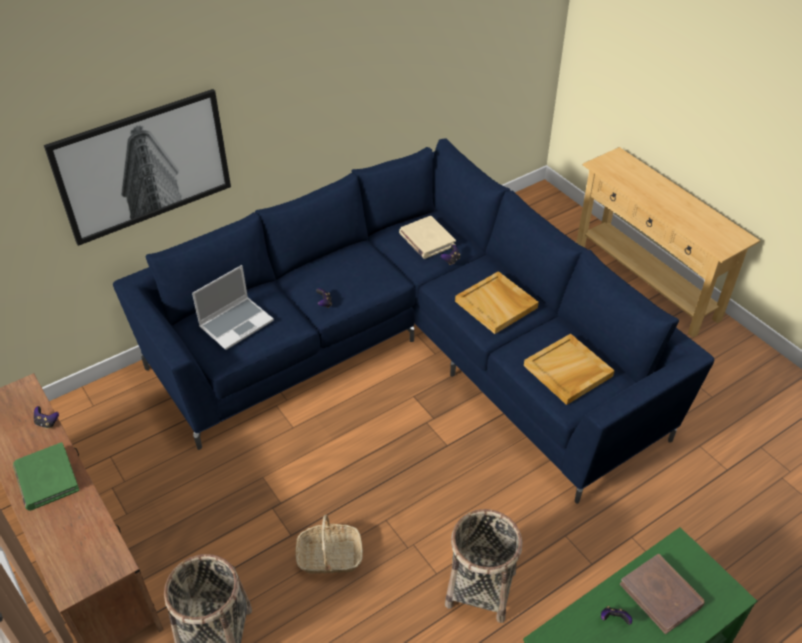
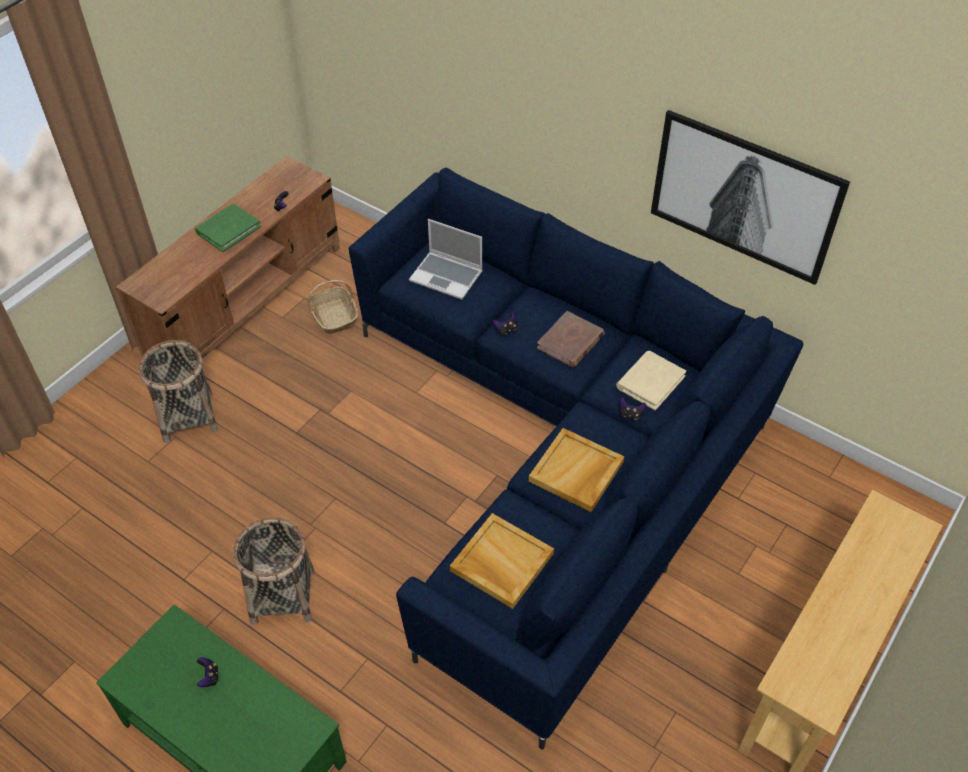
camera: 70 degrees right, 5 degrees up
picture [44,89,231,246] -> picture moved to [651,110,850,285]
basket [295,515,363,574] -> basket moved to [307,280,358,334]
brown book [620,554,705,634] -> brown book moved to [537,311,605,367]

